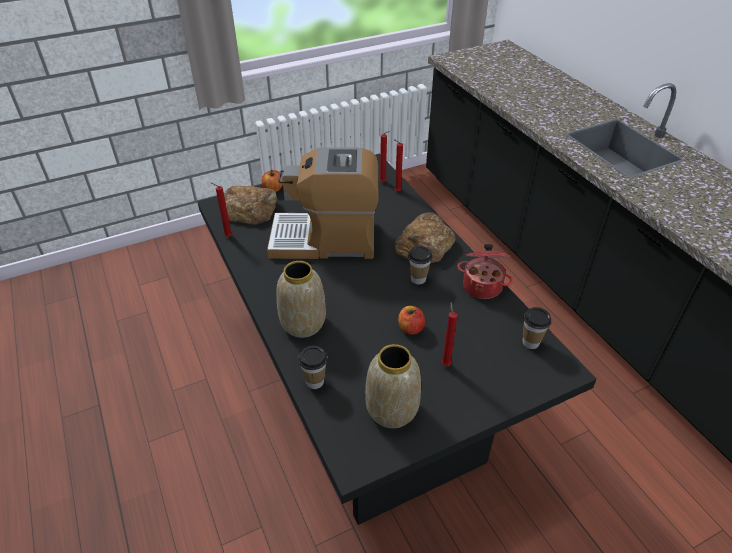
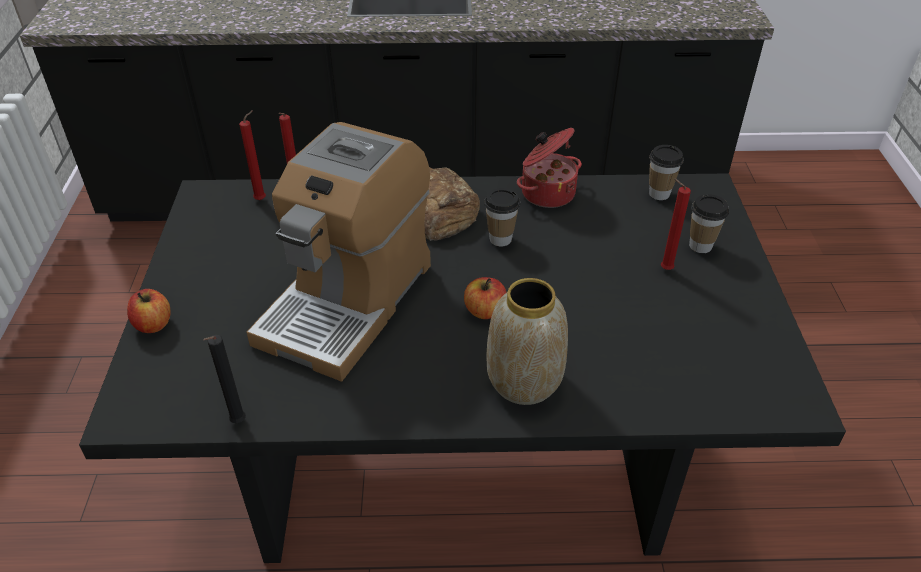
camera: 65 degrees left, 0 degrees up
red candle [212,183,232,237] -> black candle [203,335,246,423]
bread [224,186,277,225] -> none
cup [298,346,328,389] -> cup moved to [689,194,729,253]
vase [365,344,421,428] -> none
apple [398,306,425,335] -> apple moved to [464,277,507,319]

